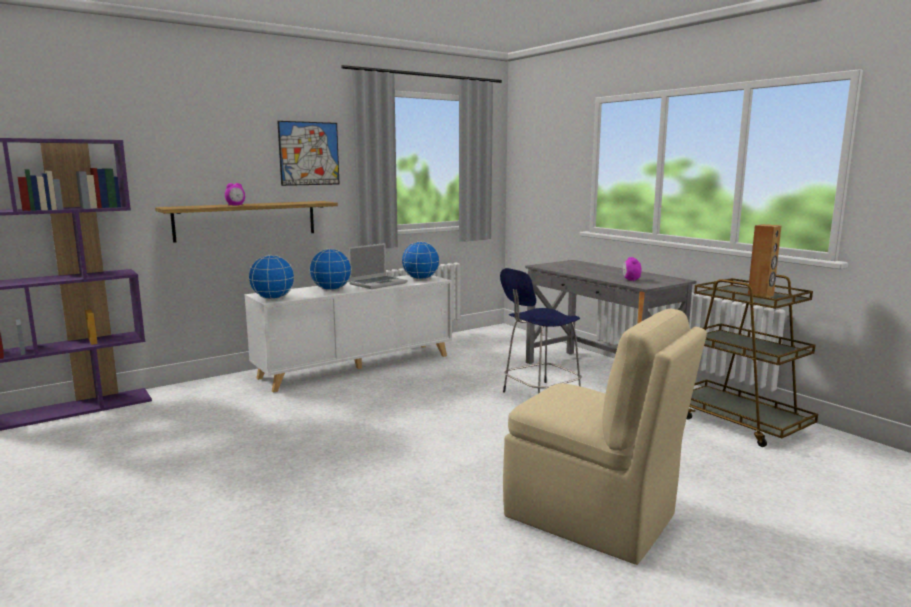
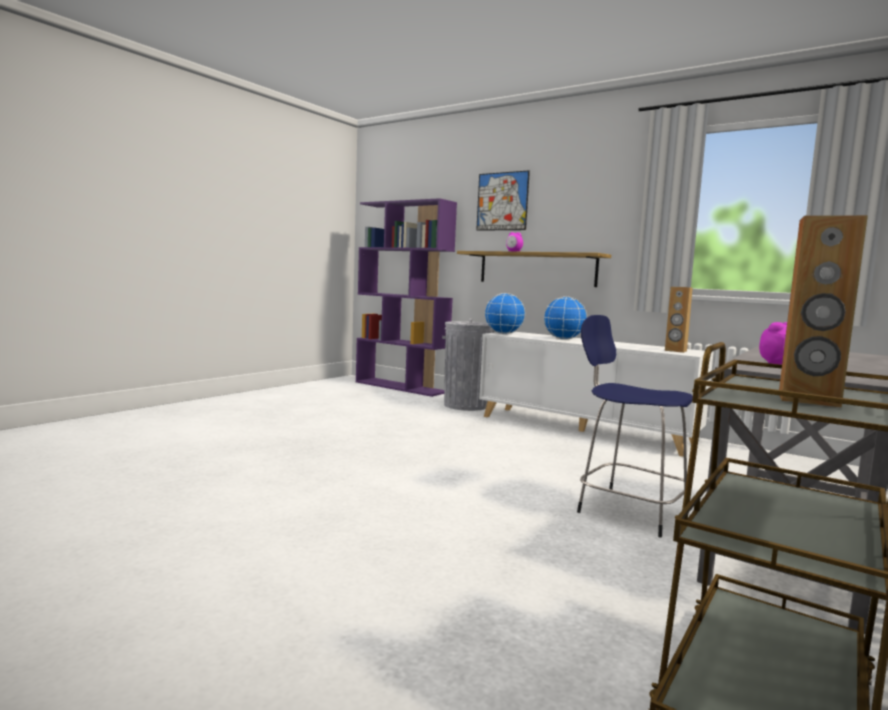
camera: 70 degrees right, 5 degrees down
picture [277,121,339,186] -> picture moved to [476,170,530,231]
laptop [348,243,407,289] -> none
globe [401,241,440,280] -> brown speaker [665,286,693,353]
beige chair [503,308,707,565] -> none
none -> grey trash can [442,319,495,411]

